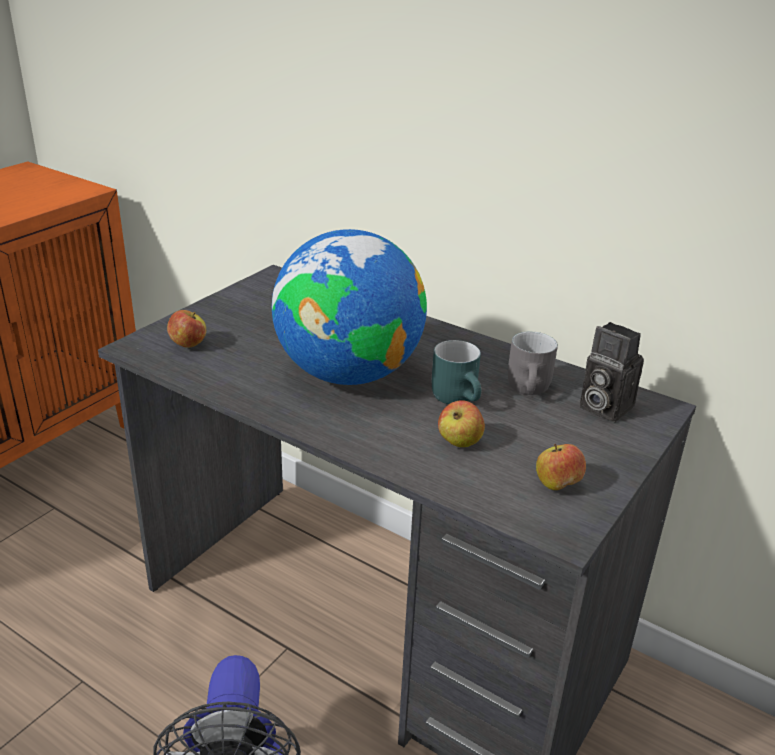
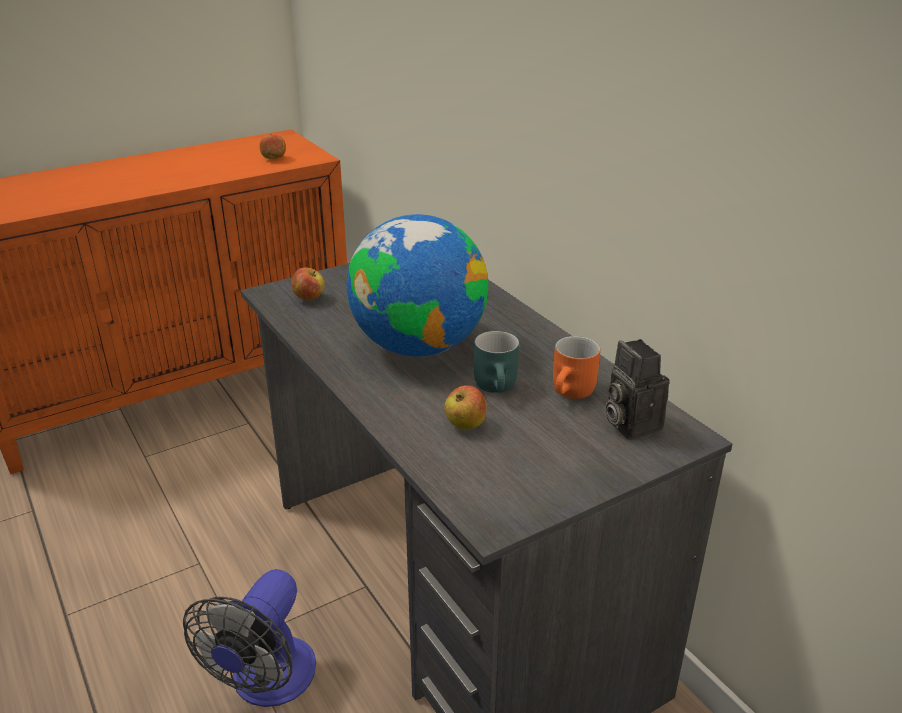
camera: 25 degrees right, 0 degrees up
grey mug [508,331,558,395] -> orange mug [553,336,601,399]
apple [536,444,586,490] -> apple moved to [259,134,286,159]

